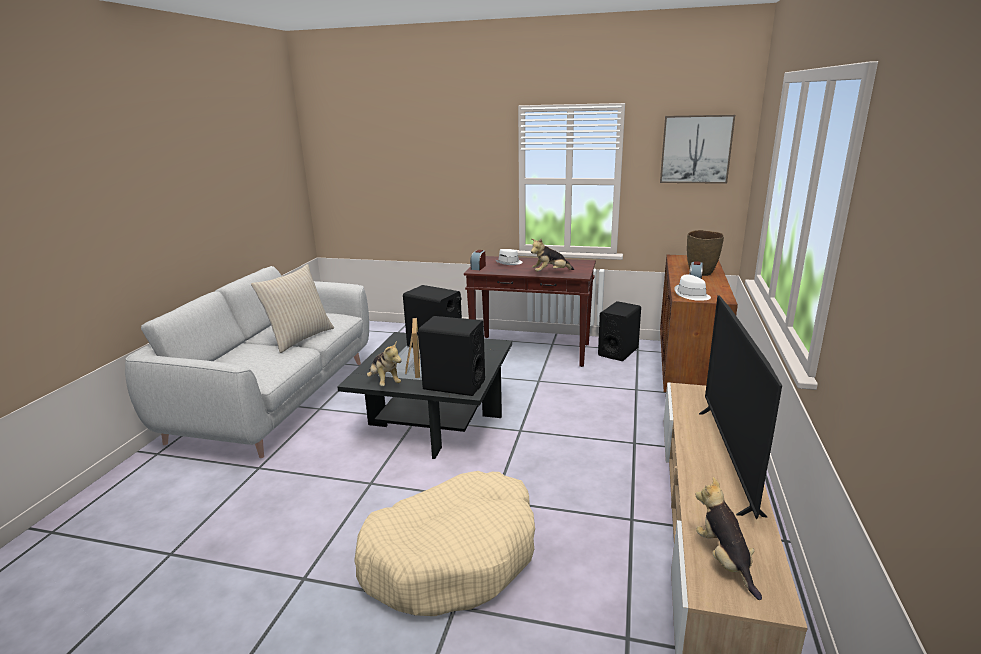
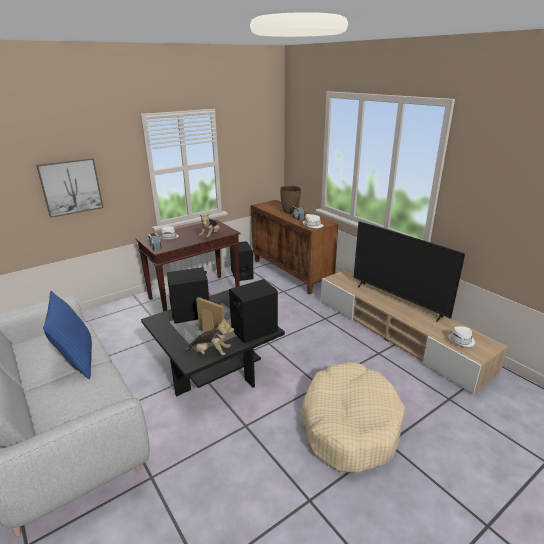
camera: 50 degrees left, 5 degrees up
beige pillow [251,264,334,353] -> blue pillow [43,291,92,379]
picture [660,115,735,184] -> picture moved to [36,158,104,218]
plush toy [696,477,762,600] -> white hat [448,326,475,347]

